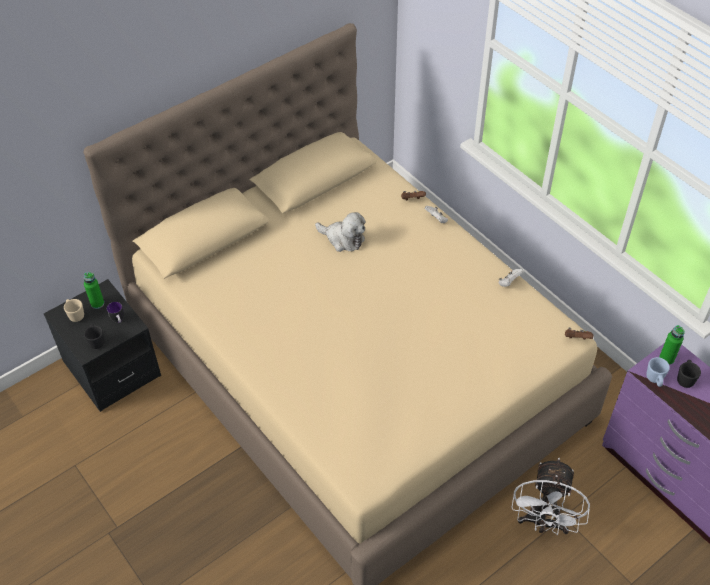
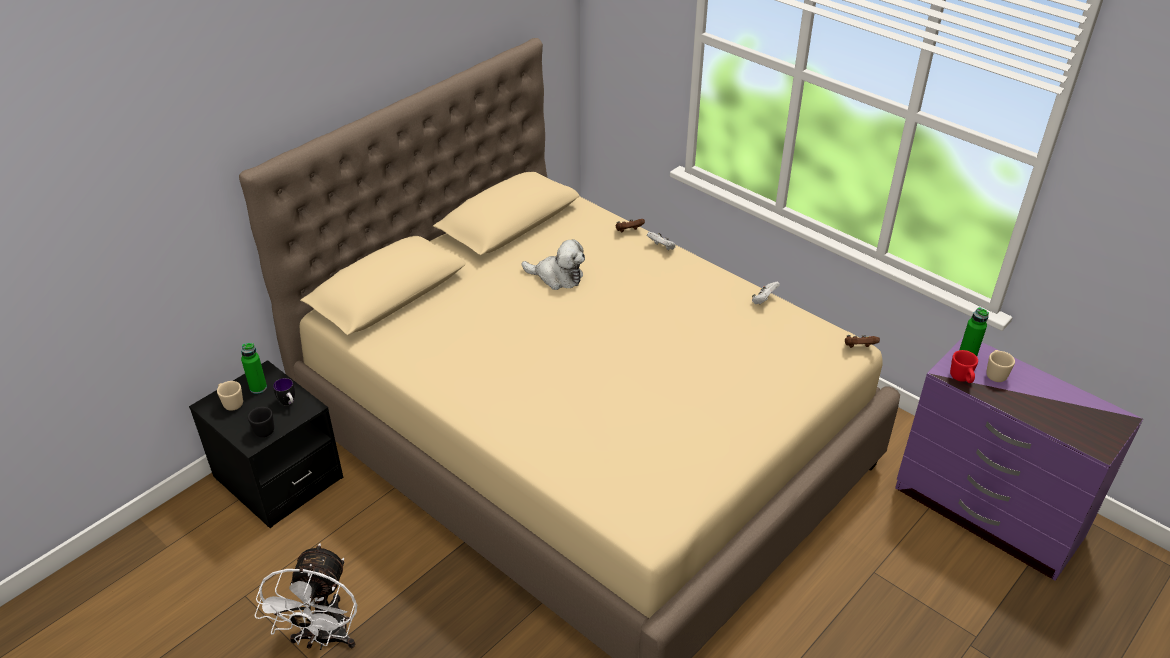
camera: 10 degrees left, 10 degrees down
white fan [512,458,590,535] -> white fan moved to [254,544,357,650]
blue mug [646,357,670,387] -> red mug [950,350,978,383]
black mug [677,360,701,388] -> beige mug [986,350,1015,382]

